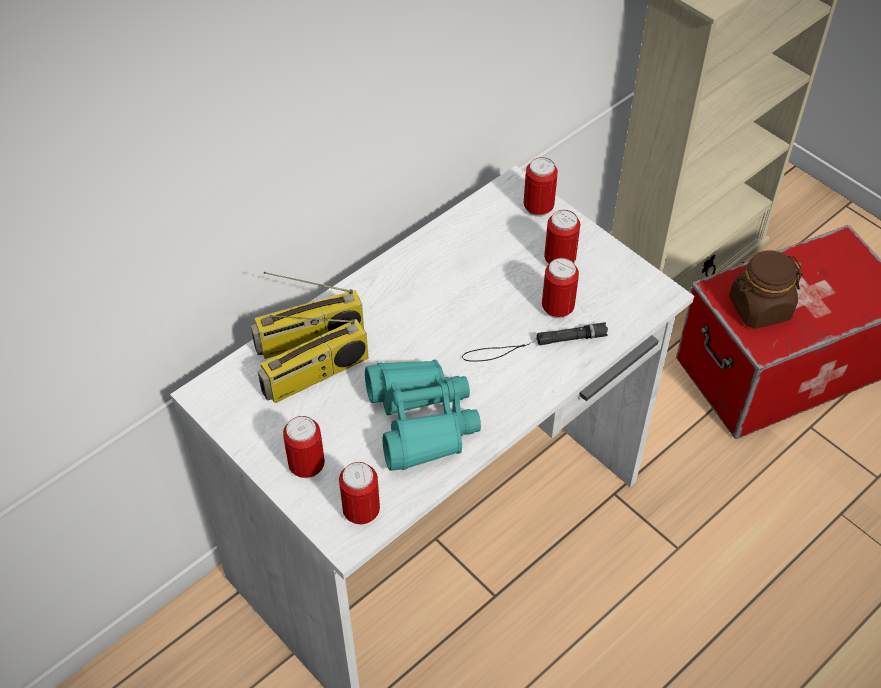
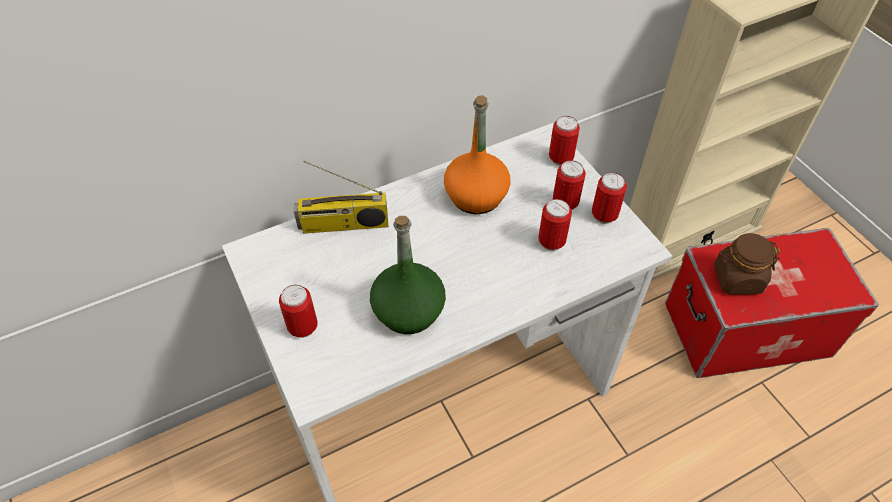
camera: 15 degrees right, 0 degrees up
radio [258,315,368,403] -> none
can [339,462,380,525] -> can moved to [592,172,627,224]
turquoise binoculars [365,360,481,471] -> green bottle [370,216,446,334]
black flashlight [462,322,608,362] -> none
none -> orange bottle [444,95,510,214]

